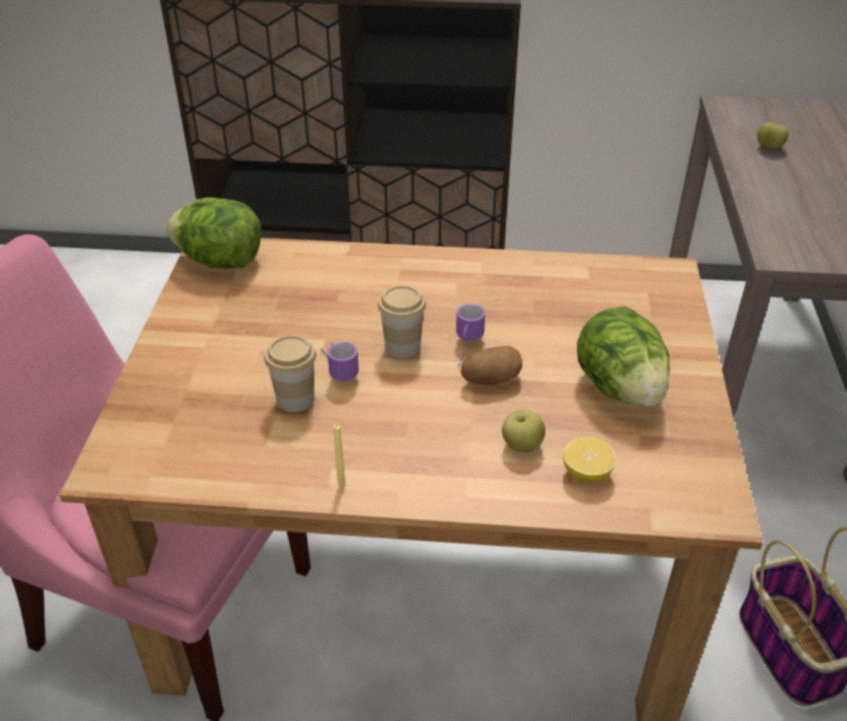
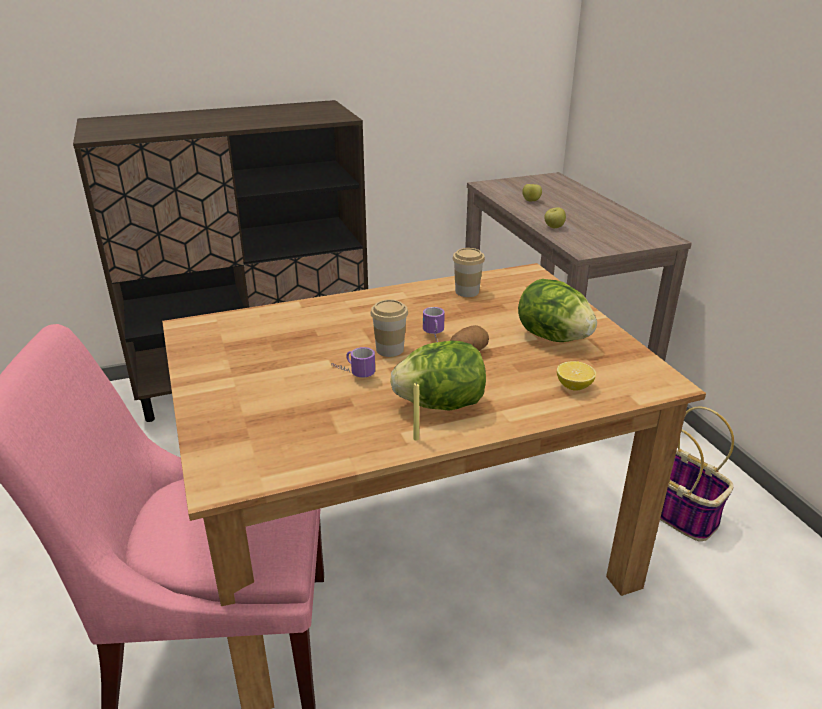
camera: 25 degrees left, 10 degrees down
lettuce [166,198,261,268] -> lettuce moved to [390,341,486,411]
cup [264,335,316,412] -> cup moved to [452,248,485,297]
apple [502,410,545,452] -> apple moved to [544,207,566,228]

